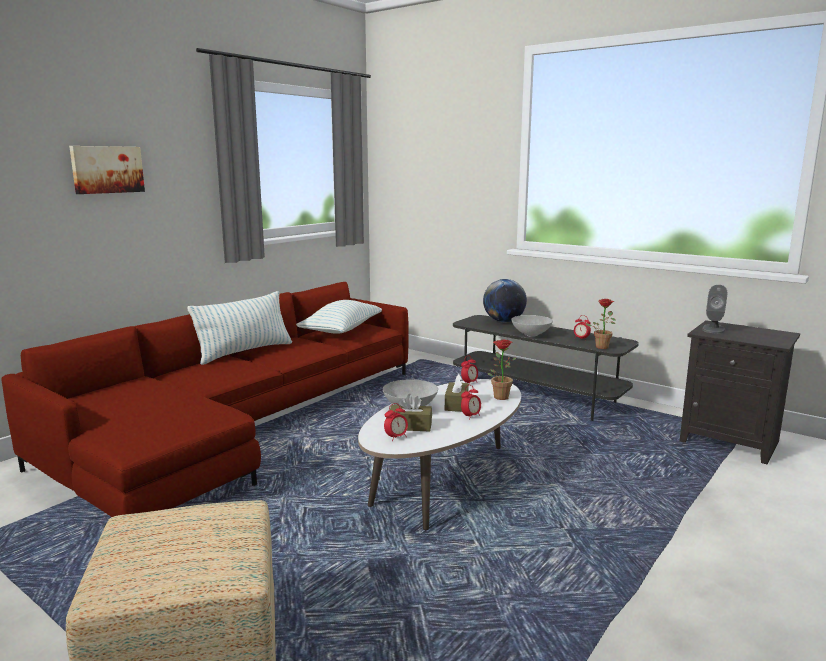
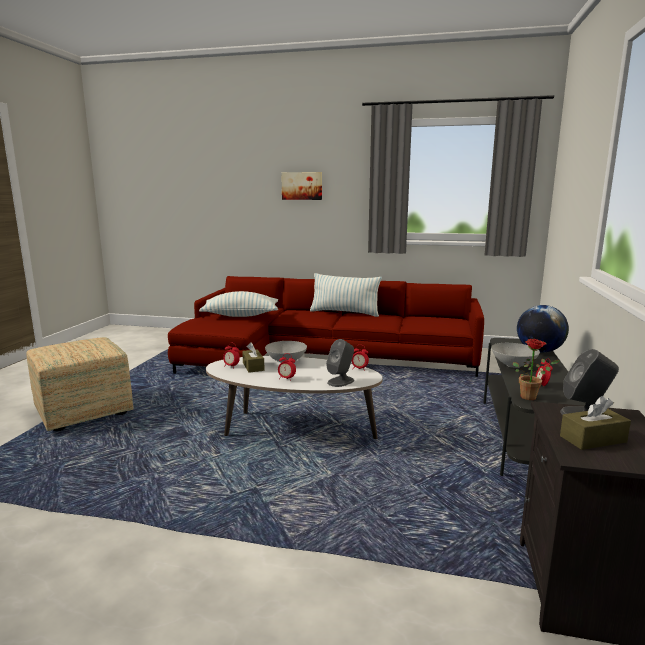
camera: 65 degrees right, 0 degrees up
pillow [296,300,382,334] -> pillow moved to [199,291,278,317]
brown tissue box [445,374,469,412] -> brown tissue box moved to [560,396,631,450]
potted plant [488,340,517,400] -> grey speaker [326,339,354,387]

